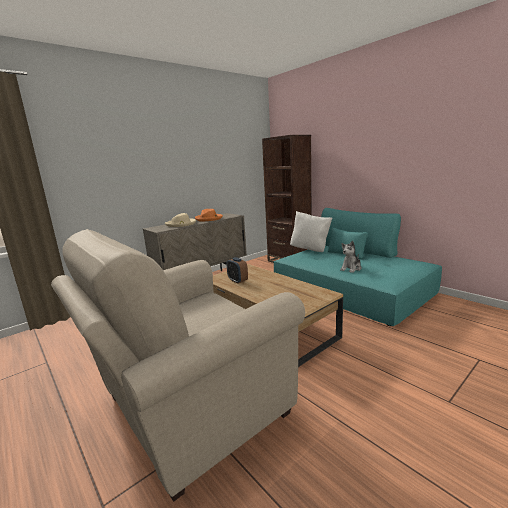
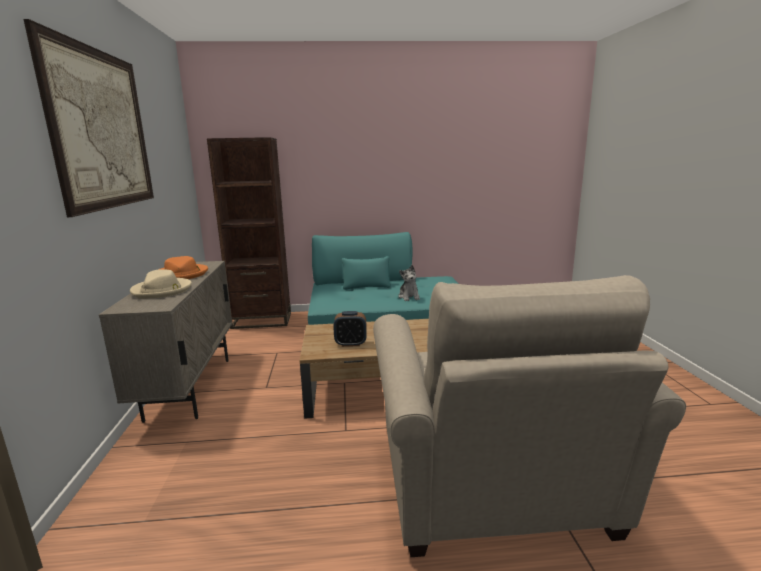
camera: 55 degrees left, 0 degrees up
white pillow [290,211,332,252] -> none
none -> picture [24,19,154,217]

